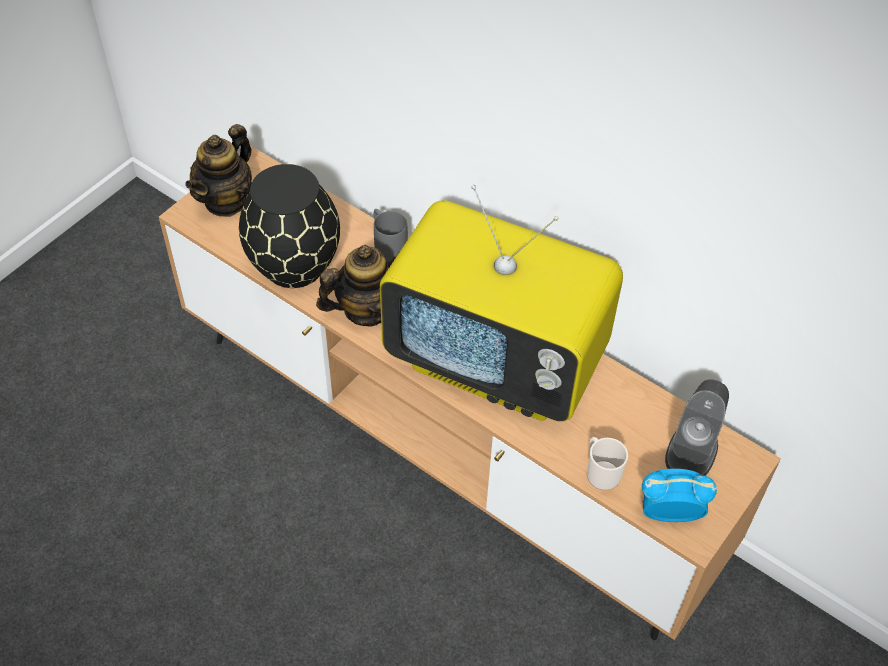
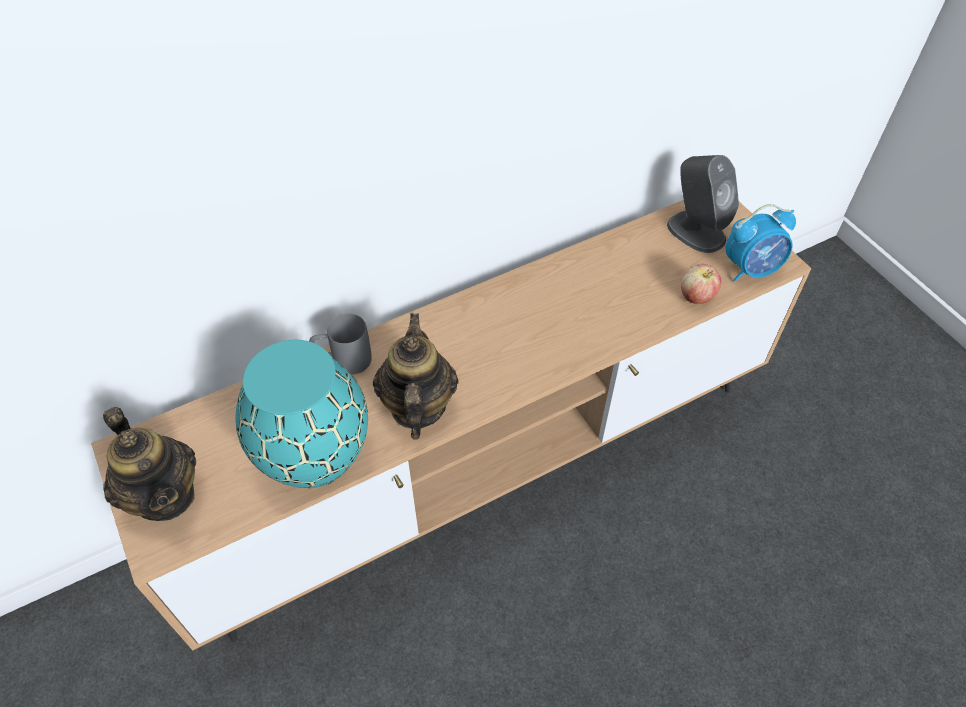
camera: 65 degrees left, 0 degrees up
black vase [239,164,340,288] -> turquoise vase [235,340,368,488]
television [380,185,623,422] -> none
mug [587,437,628,490] -> apple [681,264,721,304]
alarm clock [642,469,717,522] -> alarm clock turned 135 degrees counterclockwise [726,204,796,282]

